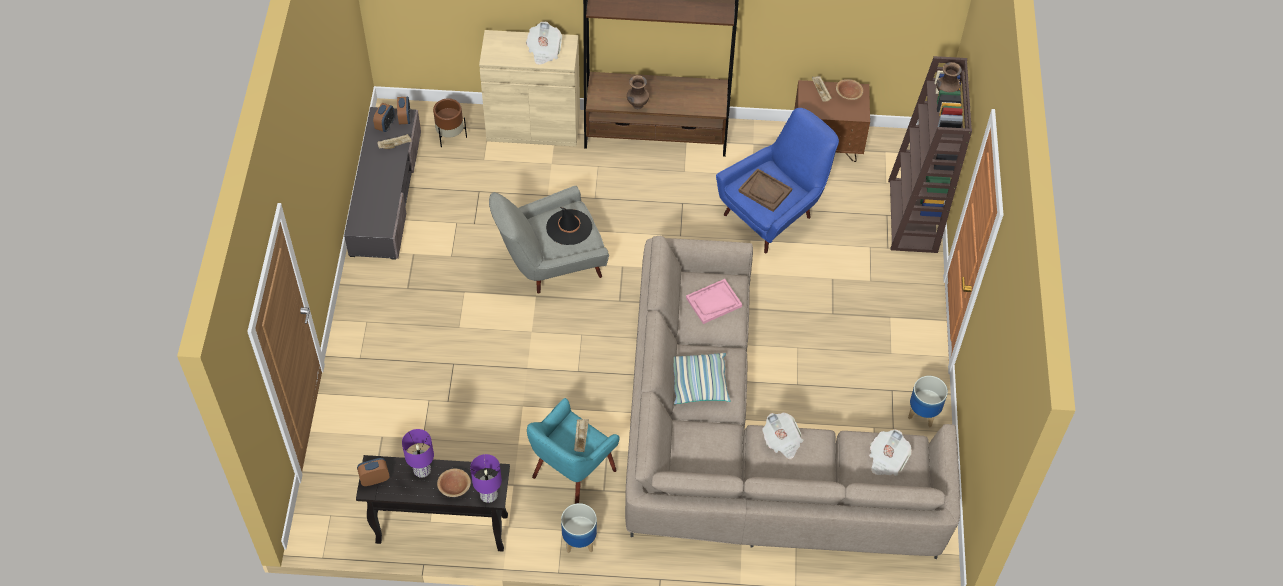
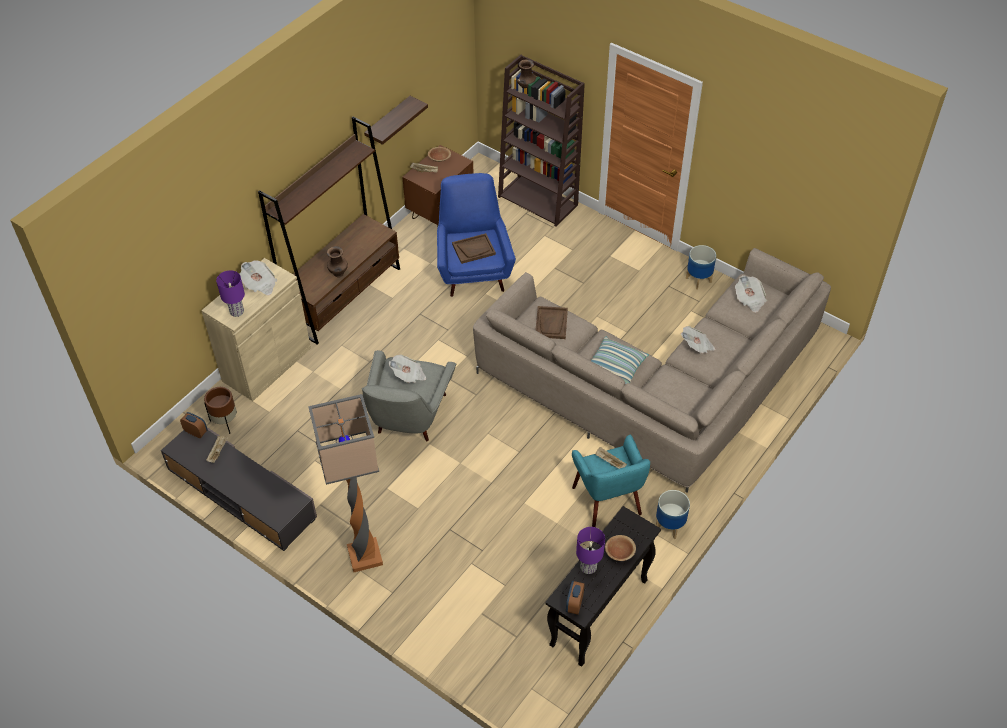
camera: 55 degrees left, 5 degrees down
alarm clock [373,103,395,132] -> none
purple table lamp [470,454,502,503] -> purple table lamp moved to [216,270,245,317]
black hat [546,207,592,245] -> newspaper [389,354,427,383]
pink tray [686,279,742,324] -> brown tray [536,306,568,339]
none -> floor lamp [308,394,383,572]
none -> shelf [364,96,428,145]

